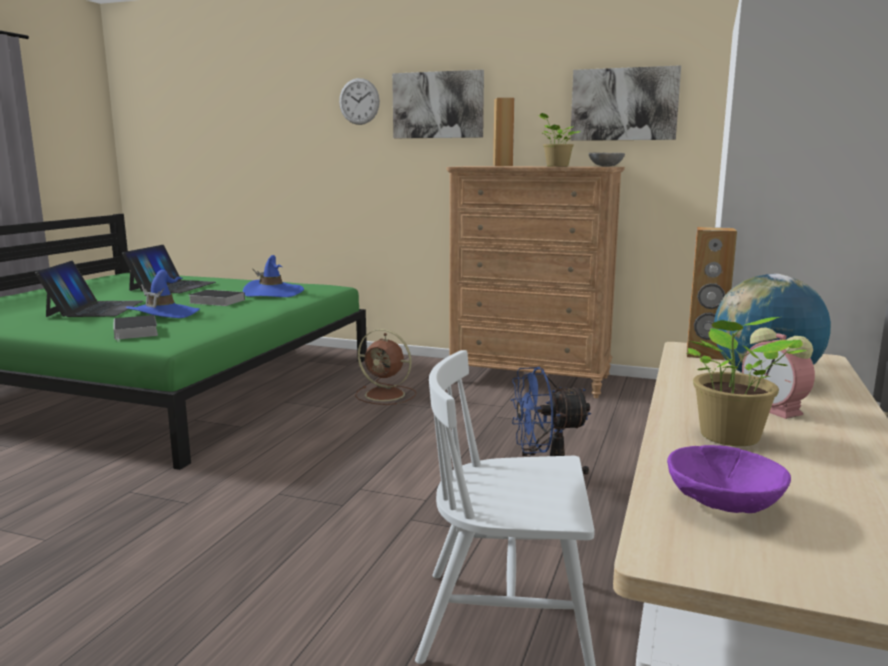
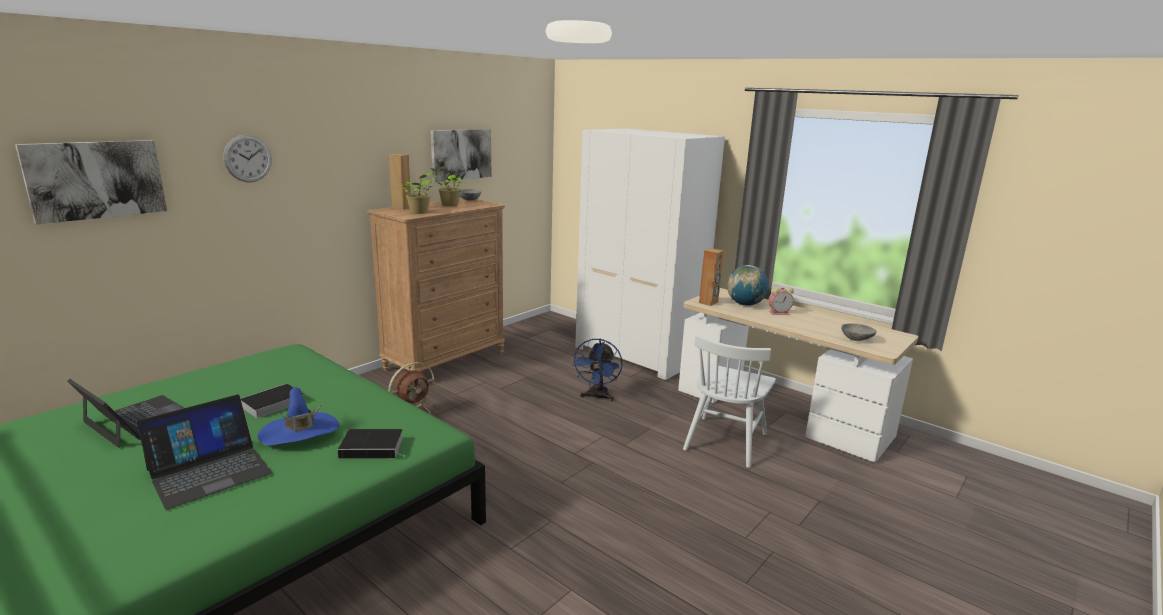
camera: 70 degrees left, 5 degrees up
laptop [35,261,143,317] -> laptop turned 120 degrees clockwise [136,394,272,510]
blue hat [243,255,304,297] -> none
picture [392,70,484,138] -> picture moved to [15,140,167,224]
purple bowl [667,445,791,513] -> grey bowl [841,323,876,341]
potted plant [686,317,806,446] -> potted plant moved to [403,172,433,214]

